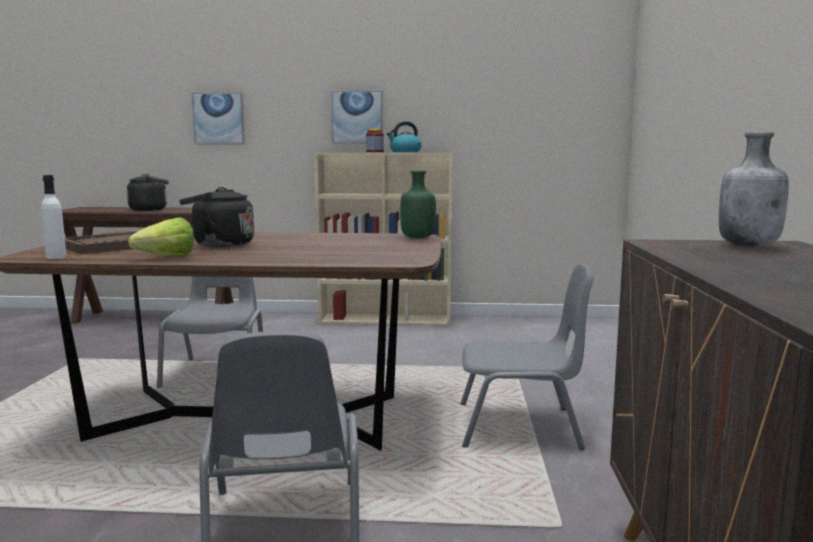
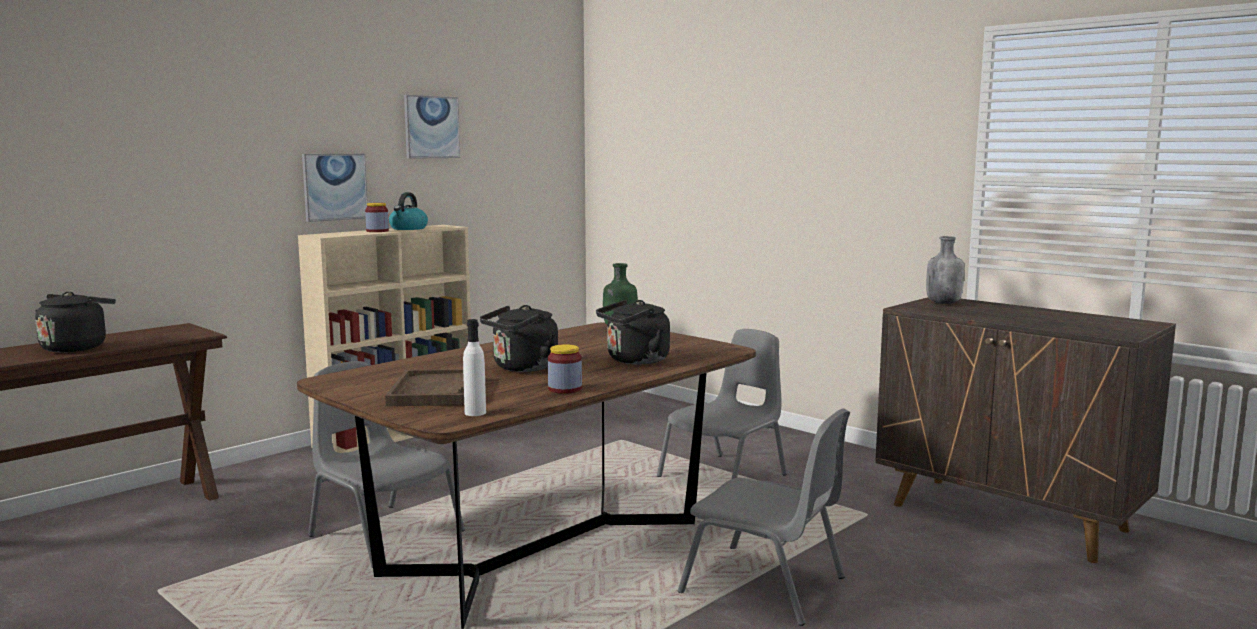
camera: 50 degrees left, 0 degrees up
lettuce [128,217,194,256] -> jar [548,344,582,394]
picture [192,92,245,144] -> picture moved to [404,95,460,159]
none -> black kettle [596,300,670,364]

